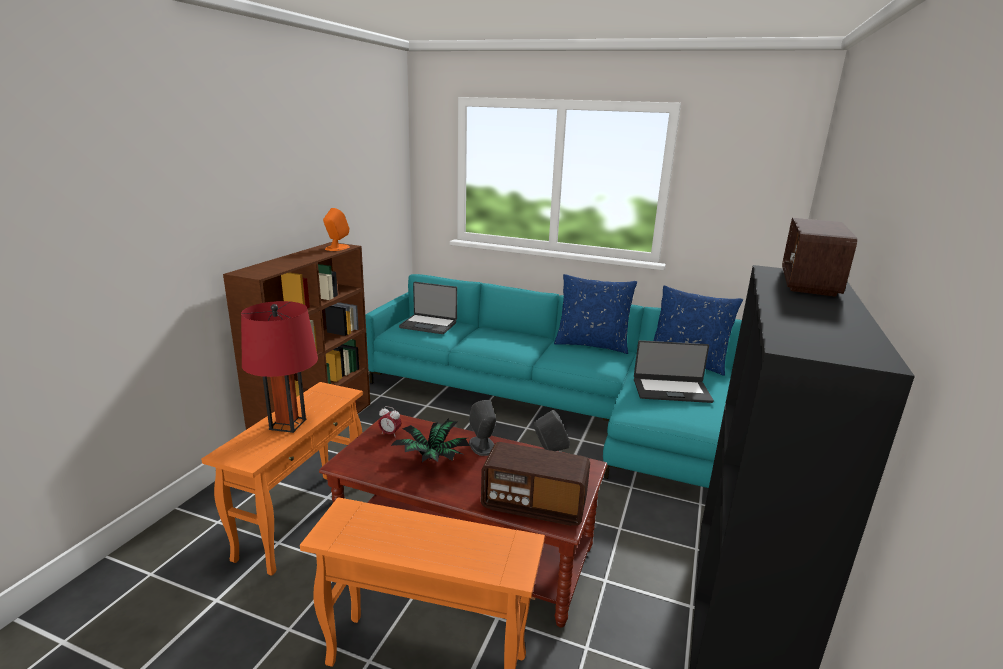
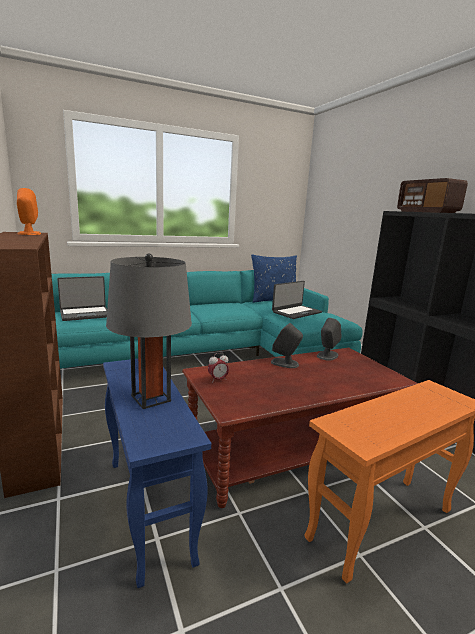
camera: 45 degrees left, 5 degrees down
orange side table [201,382,363,576] -> blue side table [103,359,211,588]
red table lamp [241,301,318,433] -> grey table lamp [106,253,192,409]
potted plant [391,418,470,462] -> none
radio [481,442,590,526] -> none
blue pillow [554,274,637,354] -> none

